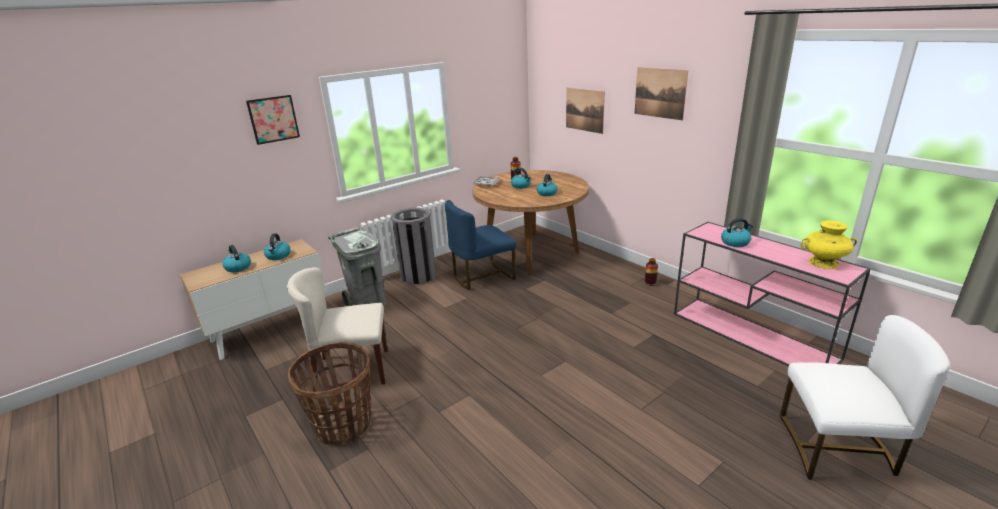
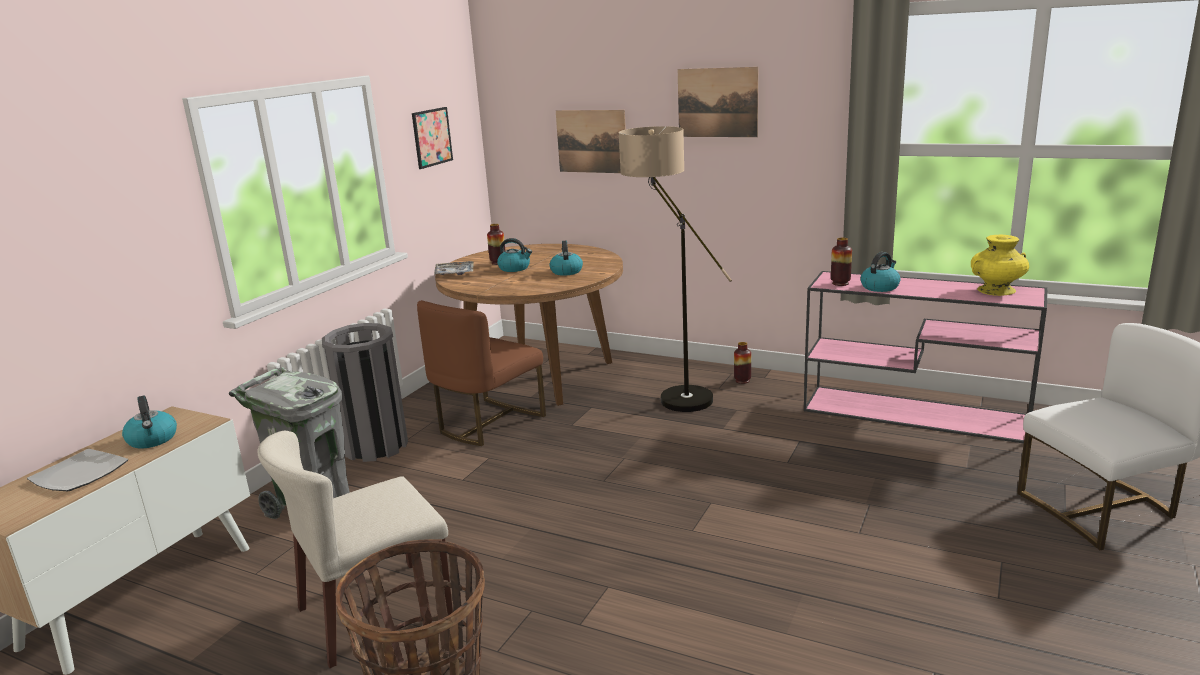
camera: 25 degrees left, 5 degrees down
kettle [222,245,251,272] -> plate [27,449,128,491]
picture [246,95,300,145] -> picture moved to [412,107,453,169]
blue chair [445,200,516,290] -> brown chair [417,300,546,446]
none -> floor lamp [619,126,732,412]
none -> vase [831,238,852,286]

